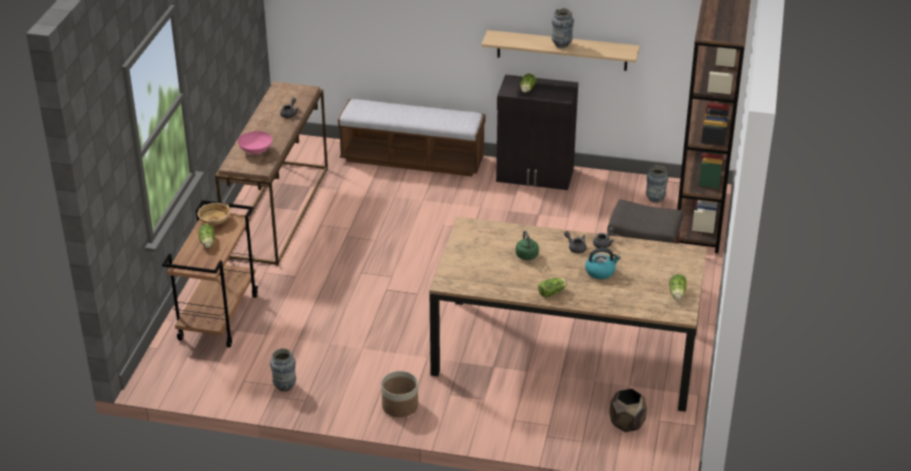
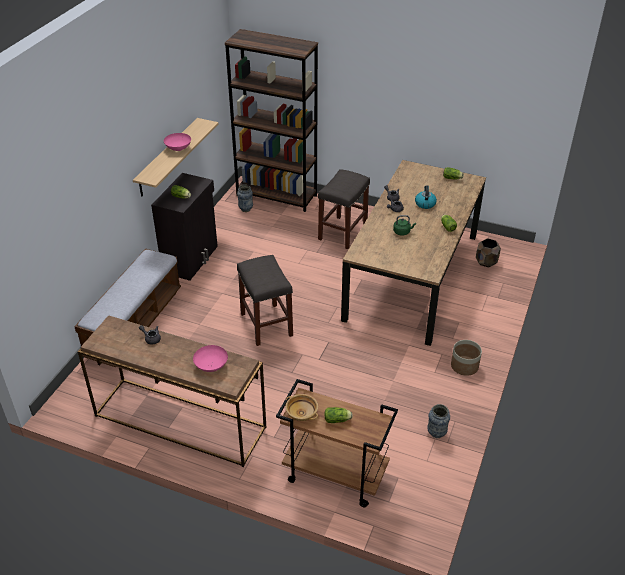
camera: 80 degrees left, 5 degrees up
vase [552,8,574,48] -> pink bowl [164,133,191,151]
none -> grey stool [237,255,293,346]

